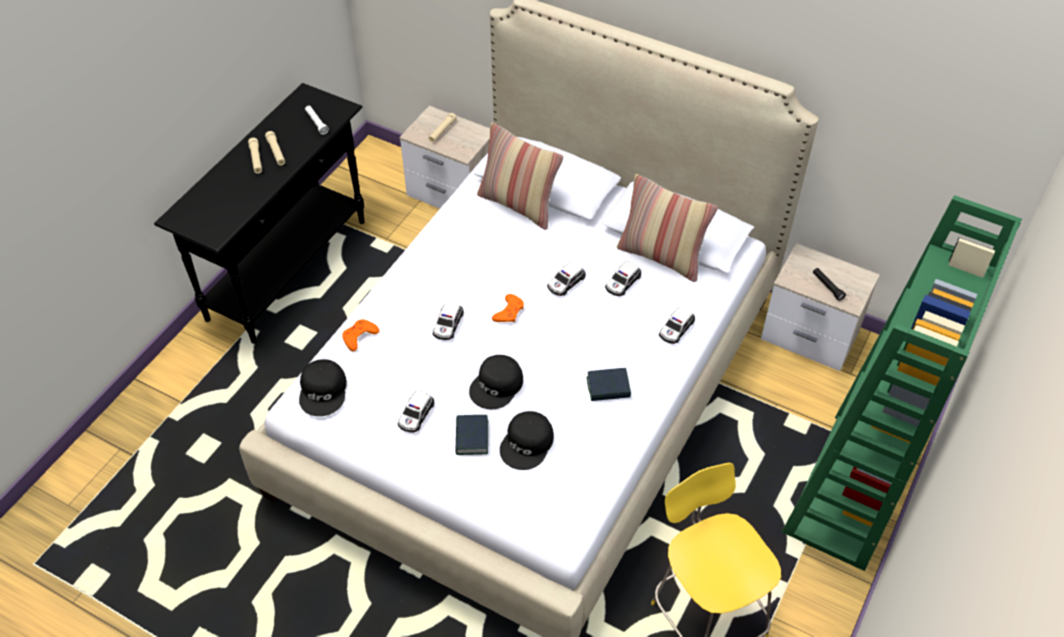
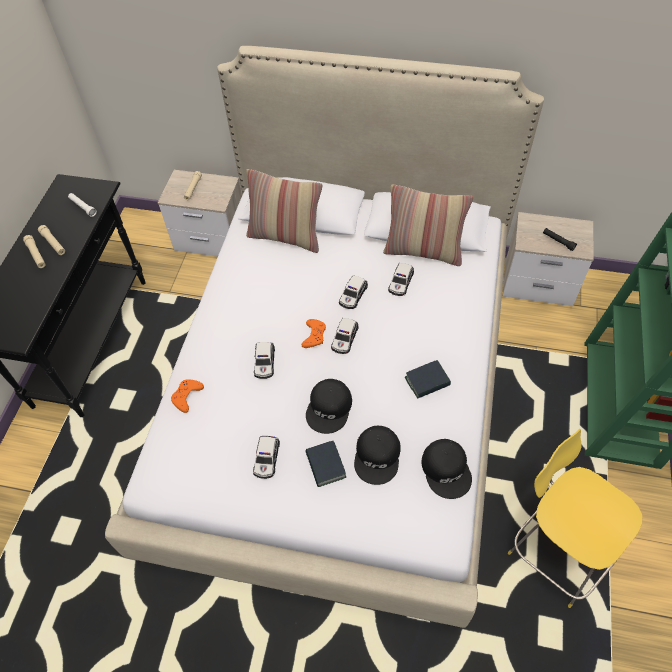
camera: 15 degrees left, 5 degrees up
black cap [299,359,347,416] -> black cap moved to [421,439,472,499]
toy car [659,306,695,344] -> toy car moved to [331,318,359,354]

